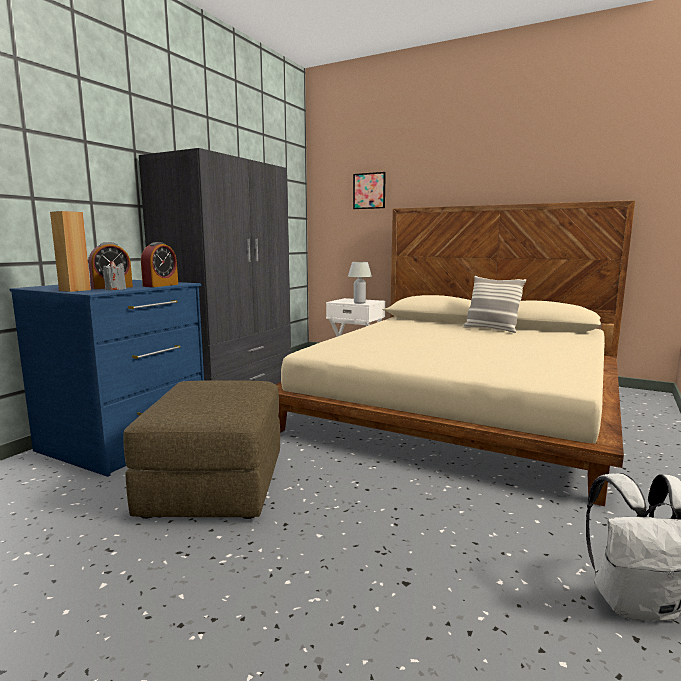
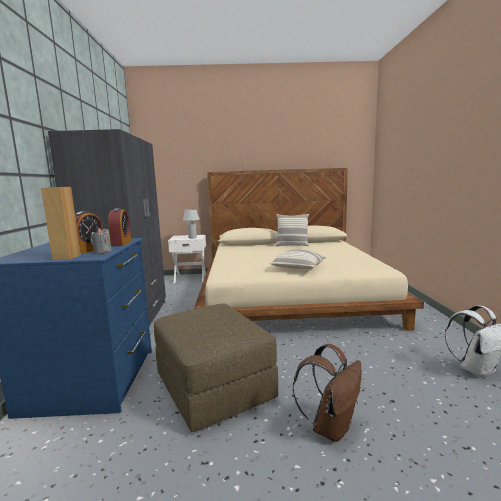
camera: 30 degrees left, 0 degrees up
picture [353,172,386,209] -> none
none -> pillow [269,249,326,269]
none -> brown backpack [293,344,361,442]

